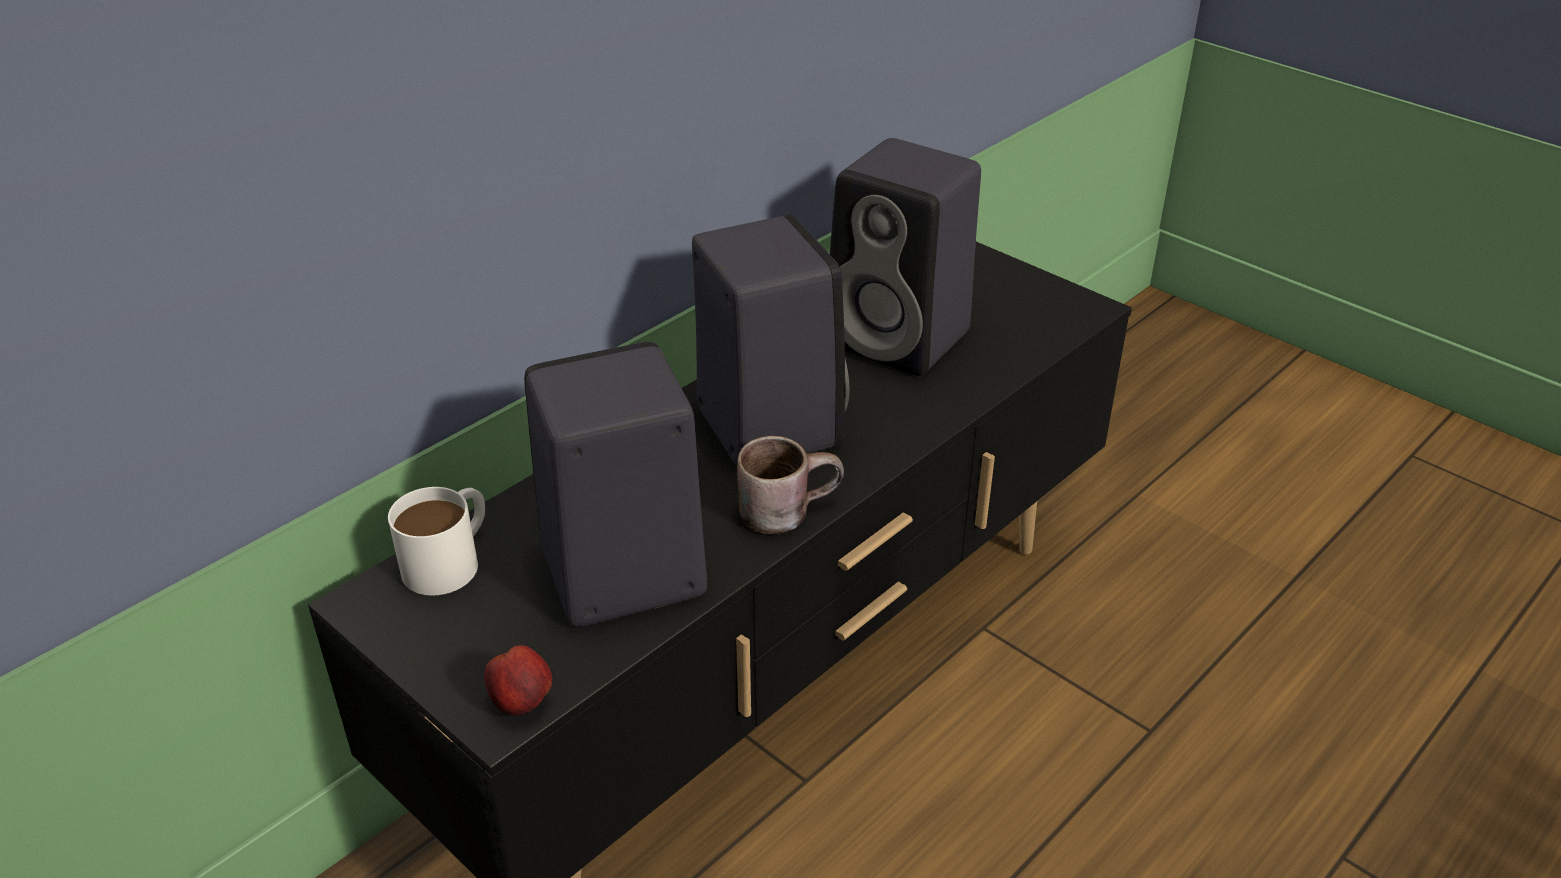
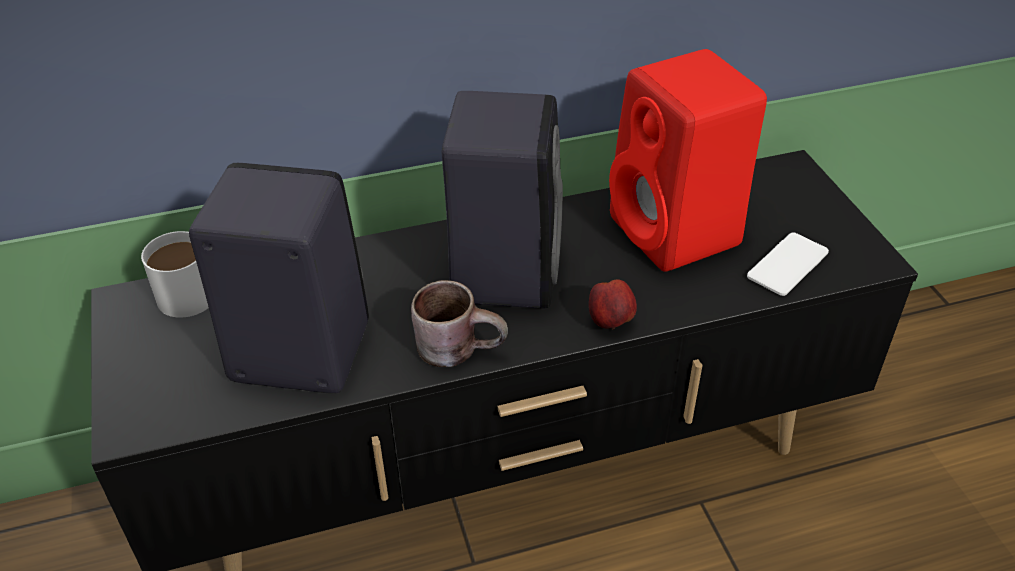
camera: 30 degrees right, 5 degrees up
apple [485,645,552,716] -> apple moved to [589,279,637,330]
black speaker [830,138,981,376] -> red speaker [609,49,767,272]
none -> phone [747,233,829,296]

